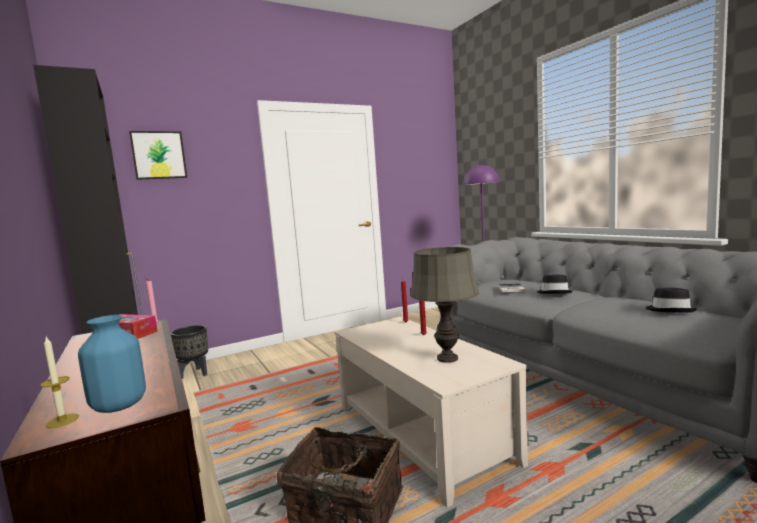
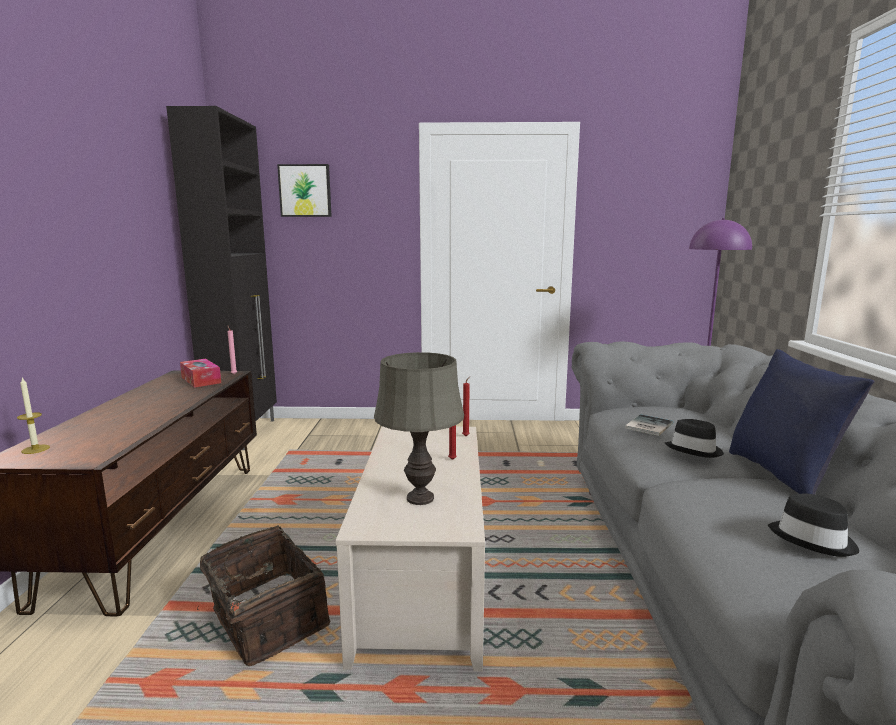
camera: 30 degrees right, 5 degrees up
blue vase [78,315,146,413] -> none
black planter [171,325,208,379] -> none
none -> blue pillow [729,349,875,495]

